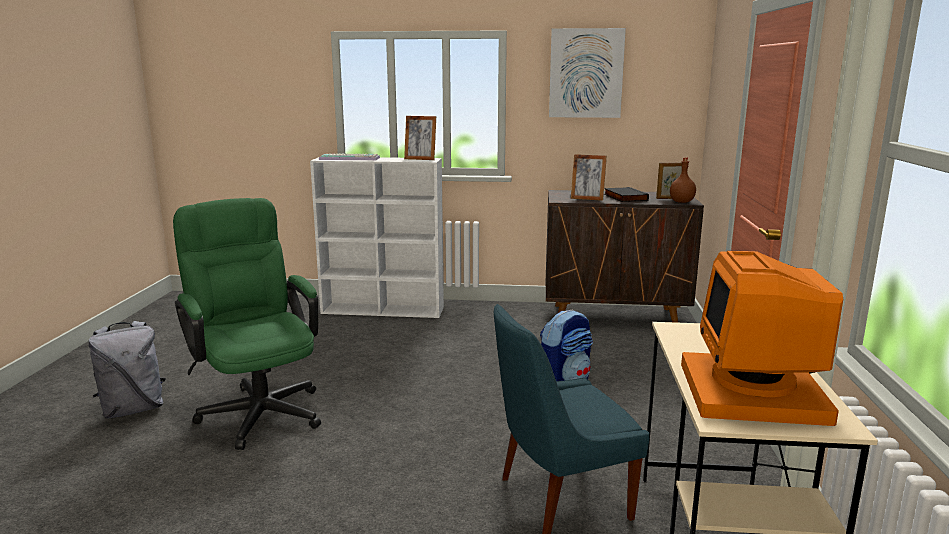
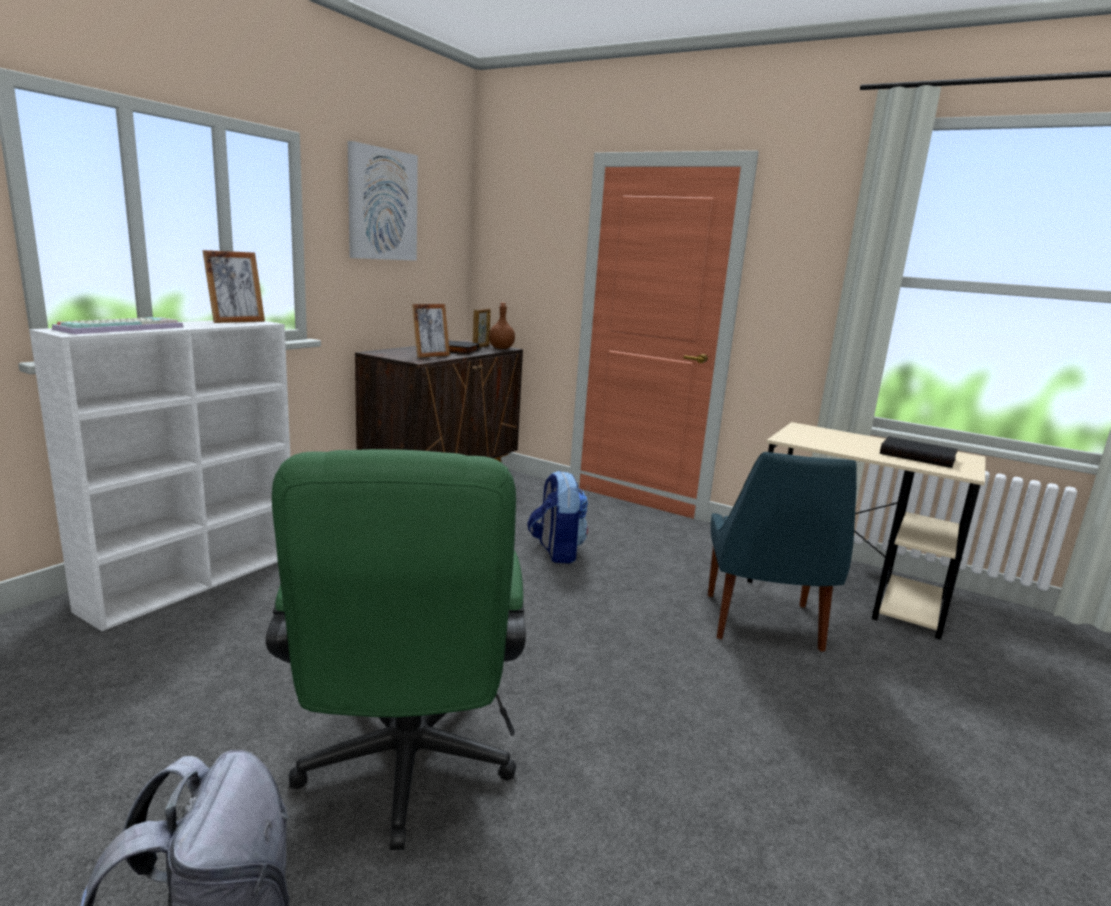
camera: 65 degrees left, 0 degrees up
green office chair [173,198,321,450] -> green office chair turned 90 degrees counterclockwise [266,449,526,850]
monitor [681,250,843,426] -> black book [880,436,958,468]

